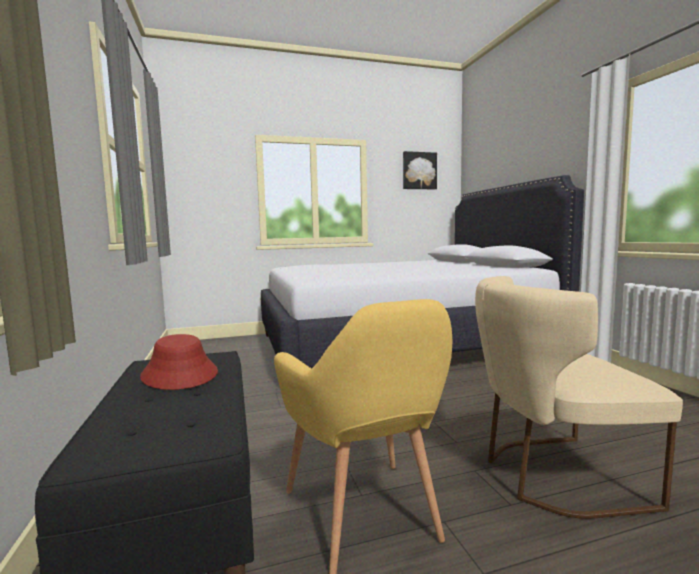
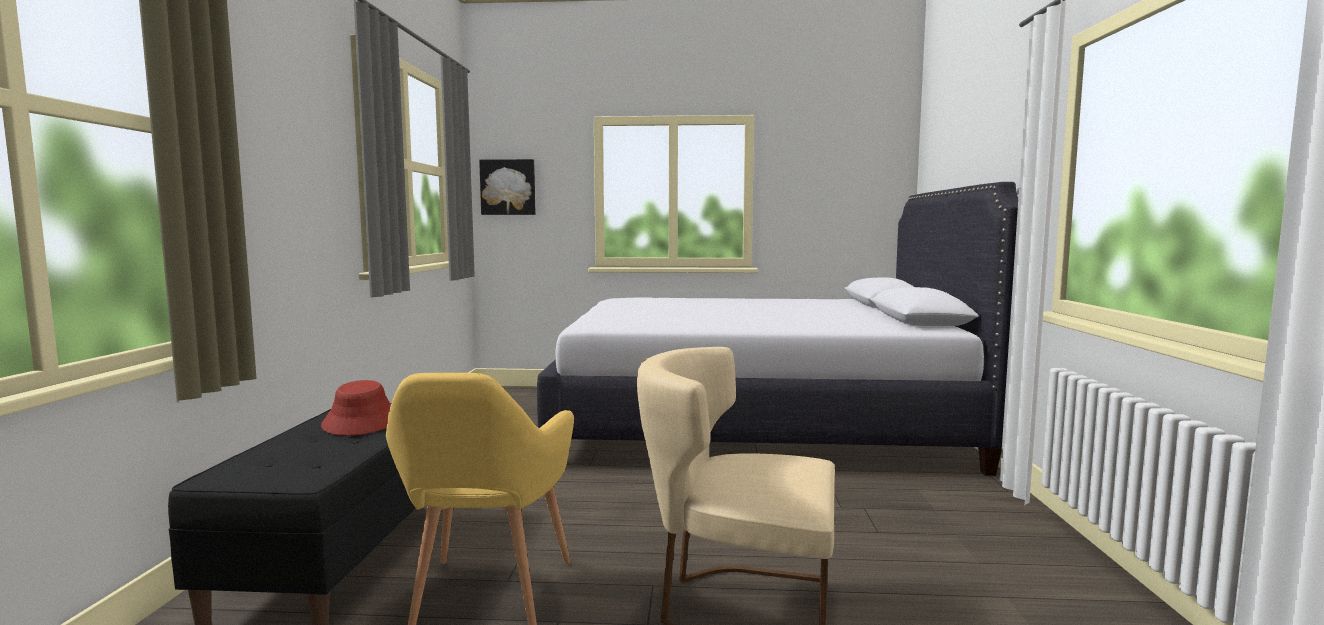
camera: 20 degrees right, 0 degrees up
picture [403,151,437,189] -> picture moved to [479,159,536,215]

